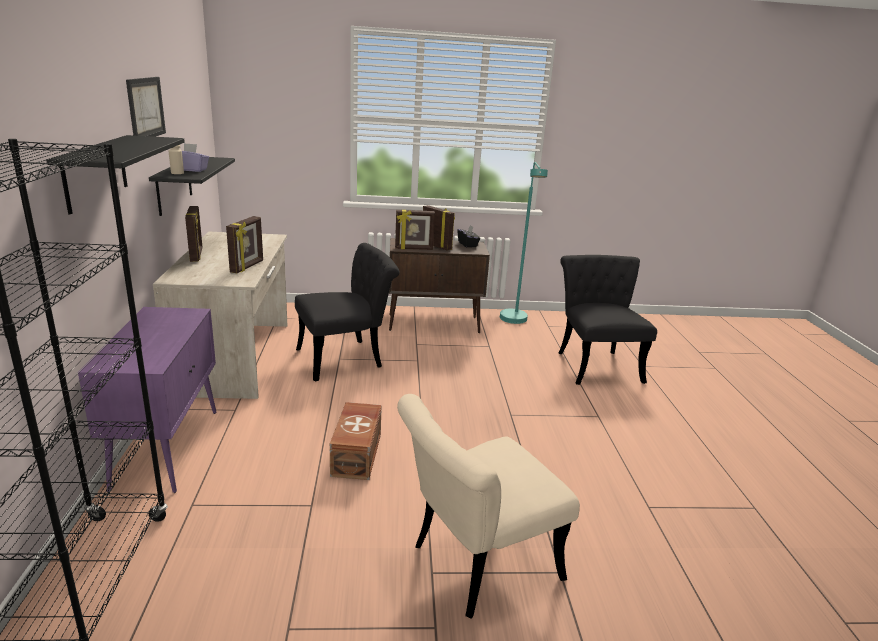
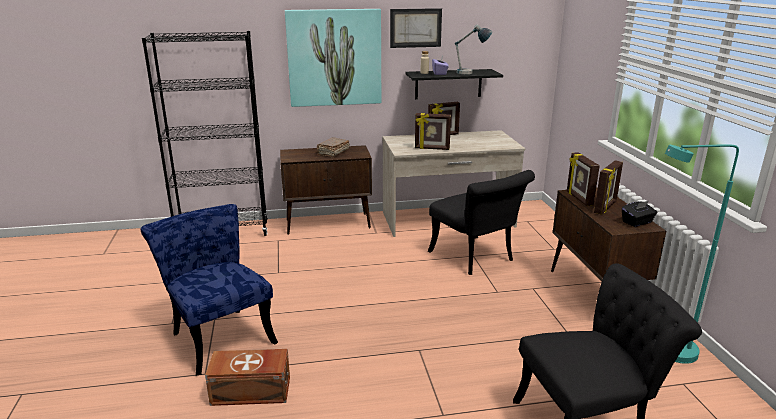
camera: 85 degrees right, 0 degrees up
black shelf [46,135,185,214] -> picture [285,9,381,107]
purple cabinet [78,307,217,493] -> brown cabinet [280,145,372,235]
brown storage box [330,402,382,480] -> brown storage box moved to [205,349,290,406]
beige chair [397,394,580,618] -> blue chair [140,204,278,376]
none -> brown book [317,138,350,158]
none -> table lamp [455,24,492,74]

